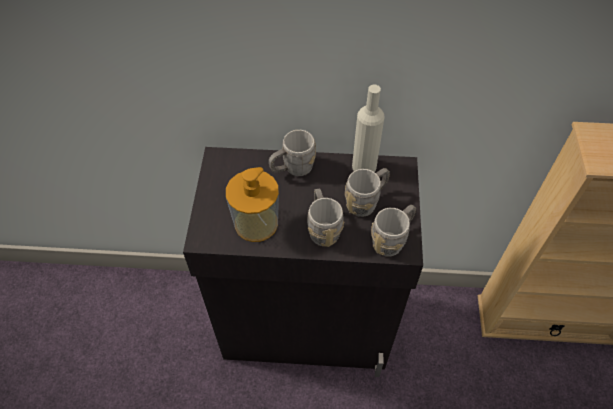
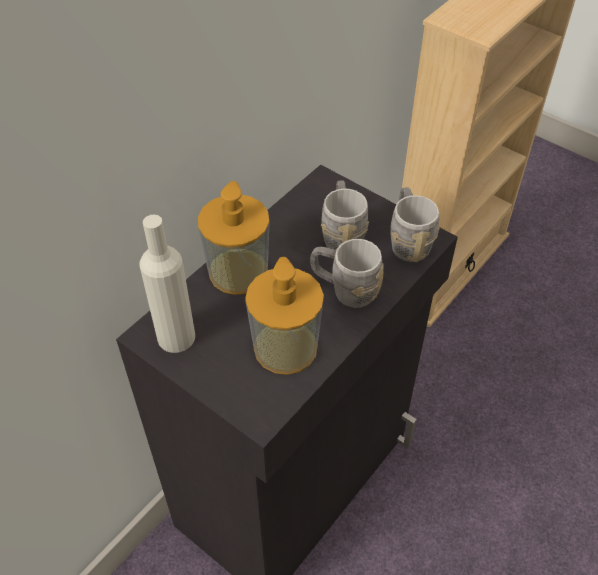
camera: 55 degrees left, 5 degrees down
grey mug [269,130,316,176] -> soap dispenser [198,181,270,295]
beige bottle [352,85,385,172] -> beige bottle moved to [139,215,195,353]

